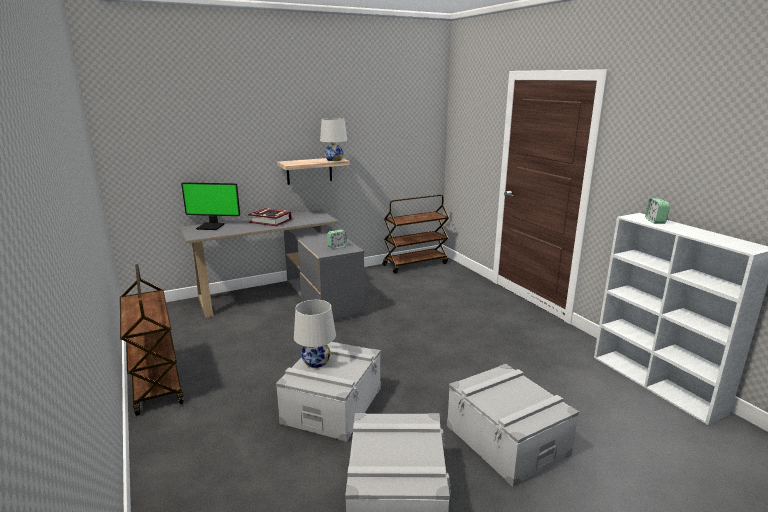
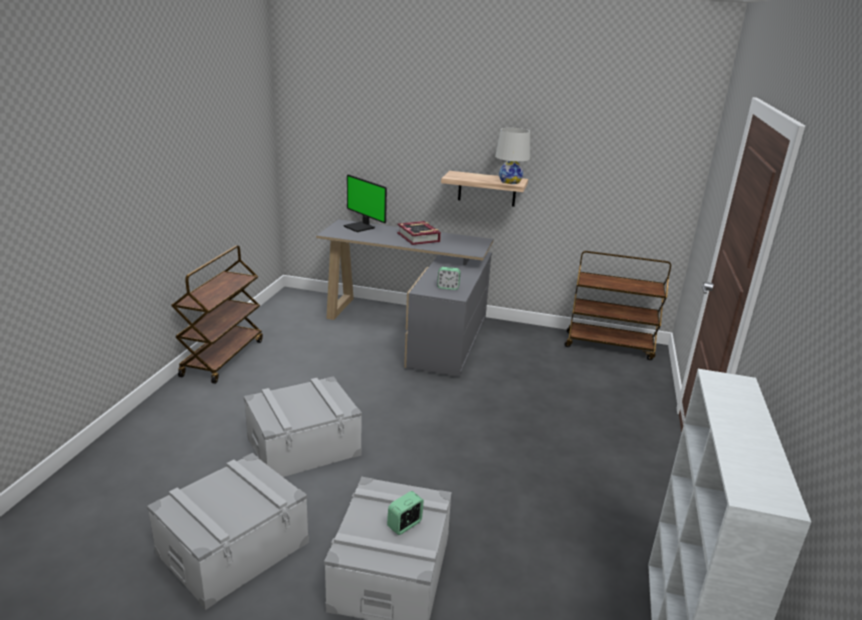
camera: 40 degrees right, 5 degrees up
white table lamp [294,300,336,368] -> none
alarm clock [645,198,670,224] -> alarm clock moved to [387,491,424,535]

